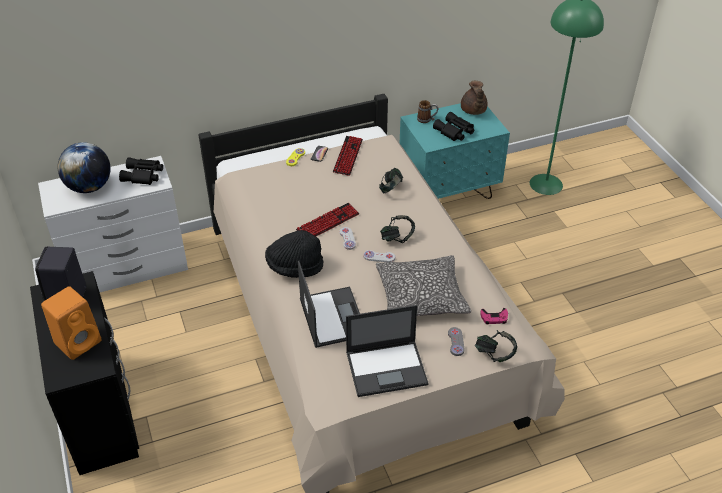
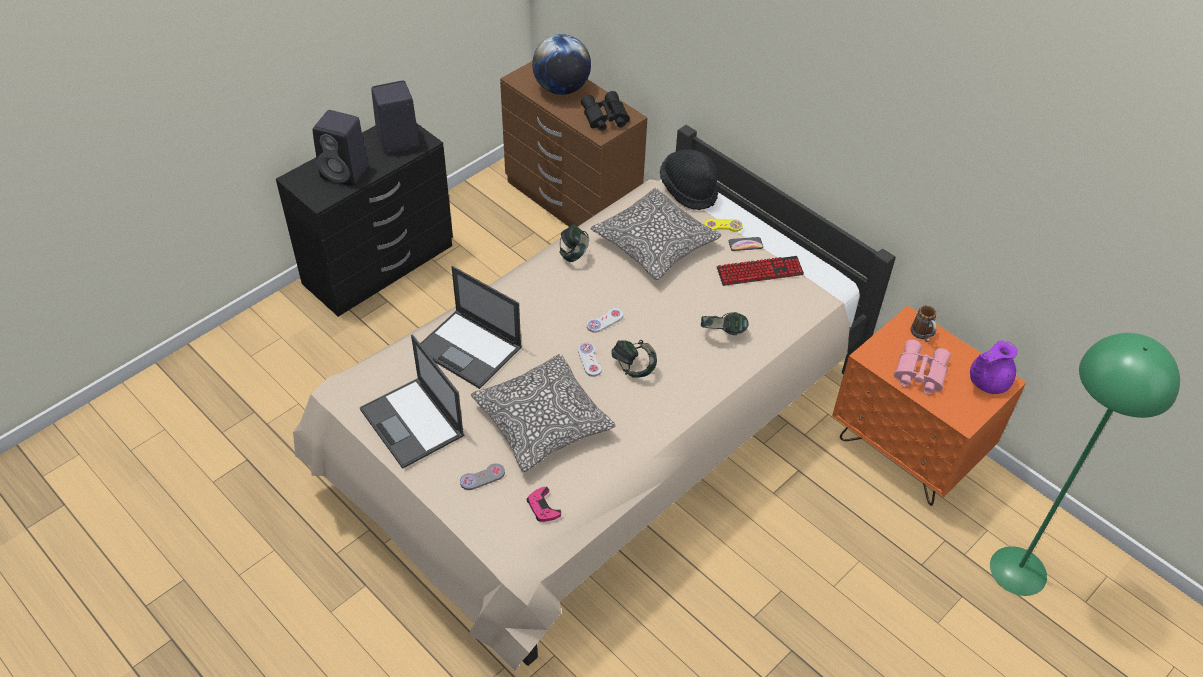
camera: 65 degrees right, 5 degrees up
white dresser [38,156,188,292] -> brown dresser [500,61,647,227]
orange speaker [41,286,102,360] -> black speaker [313,110,368,186]
black hat [265,230,324,278] -> black hat moved to [660,149,718,210]
keyboard [296,203,359,237] -> none
laptop [298,261,360,348] -> laptop turned 75 degrees clockwise [420,266,522,389]
turquoise nightstand [400,103,510,199] -> orange nightstand [832,306,1026,506]
black binoculars [433,112,474,141] -> pink binoculars [894,339,951,394]
brown teapot [461,81,487,115] -> purple teapot [970,341,1018,394]
headphones [475,330,517,362] -> headphones moved to [559,224,589,262]
none -> pillow [590,188,722,280]

